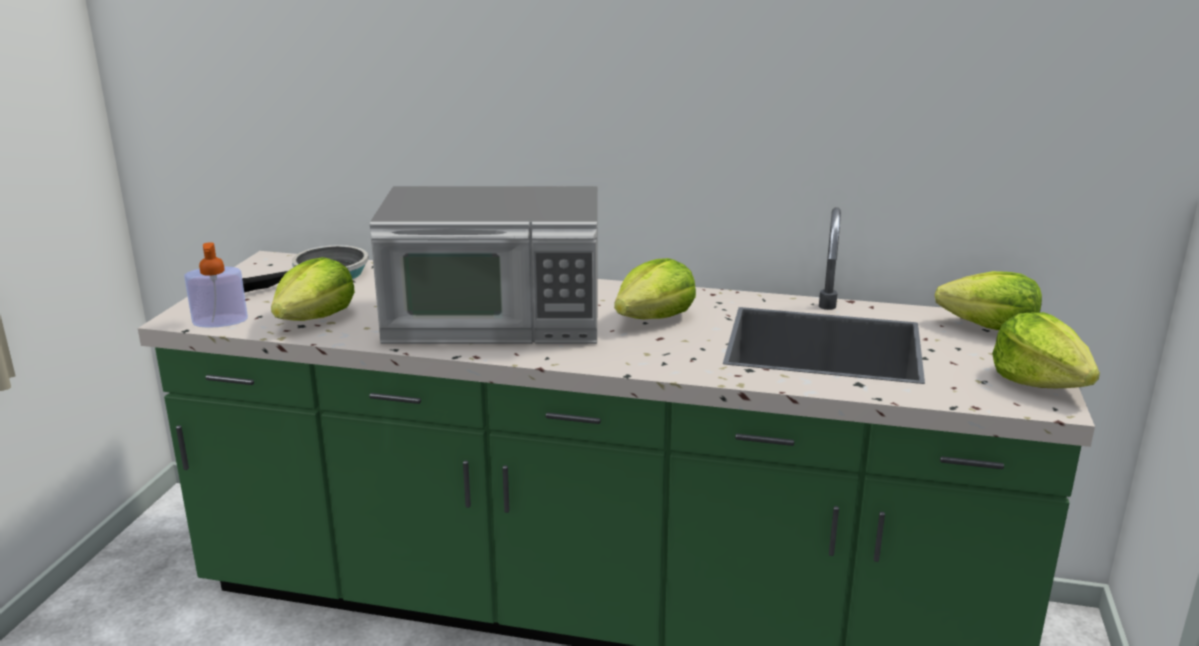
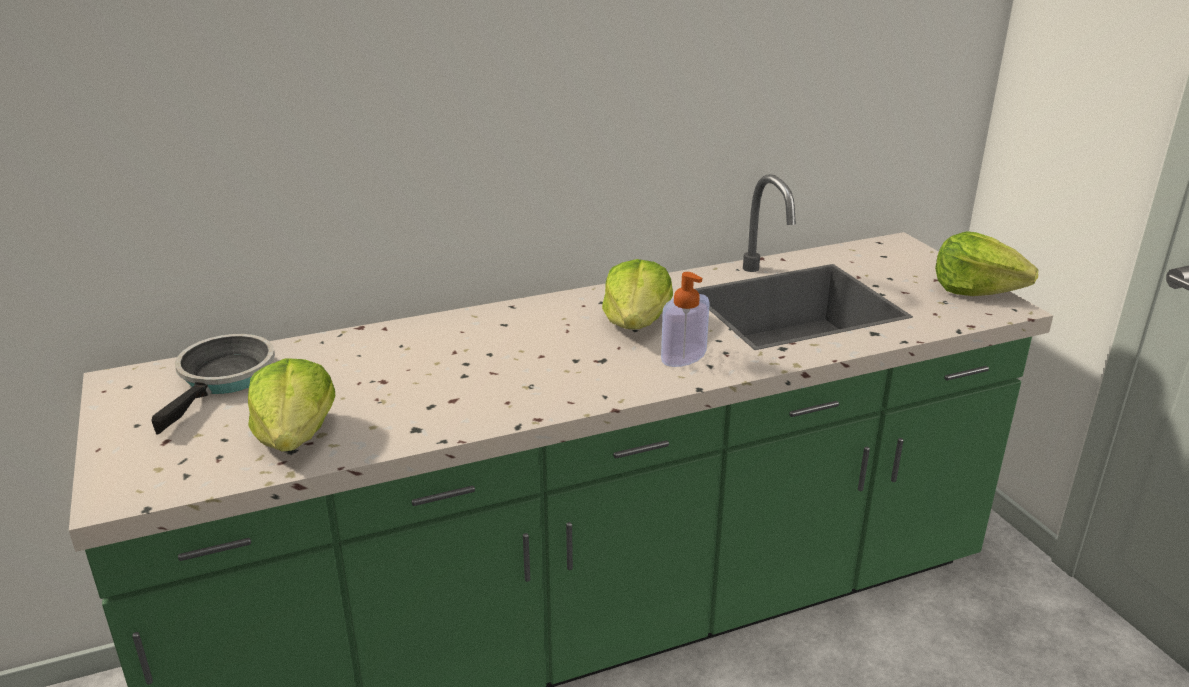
camera: 35 degrees left, 5 degrees up
soap dispenser [184,242,248,328] -> soap dispenser moved to [661,272,710,367]
microwave [370,186,597,344] -> none
lettuce [935,271,1042,330] -> none

